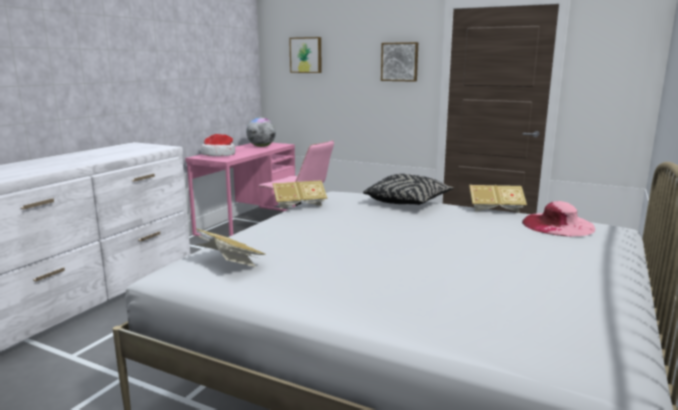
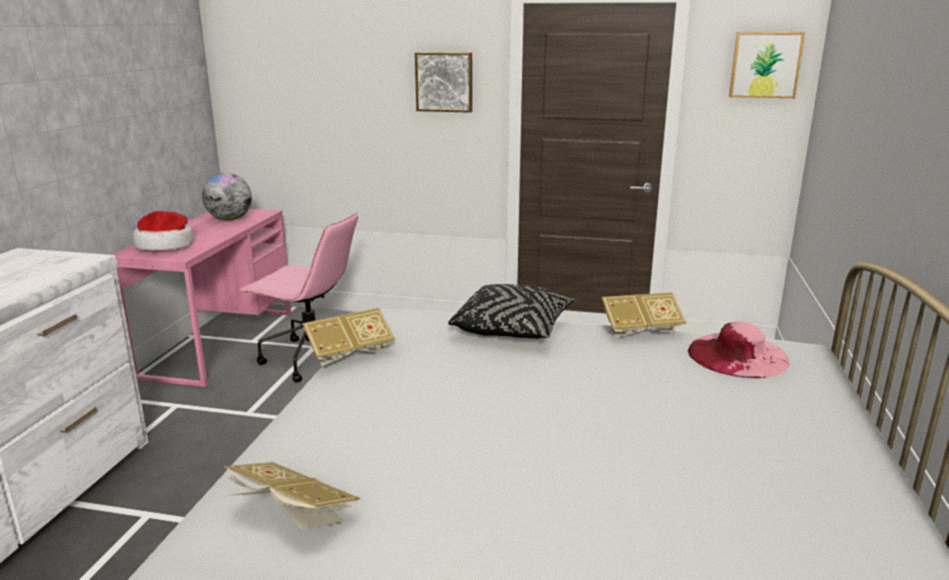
camera: 15 degrees left, 5 degrees up
picture [289,37,322,73] -> picture moved to [729,32,805,98]

